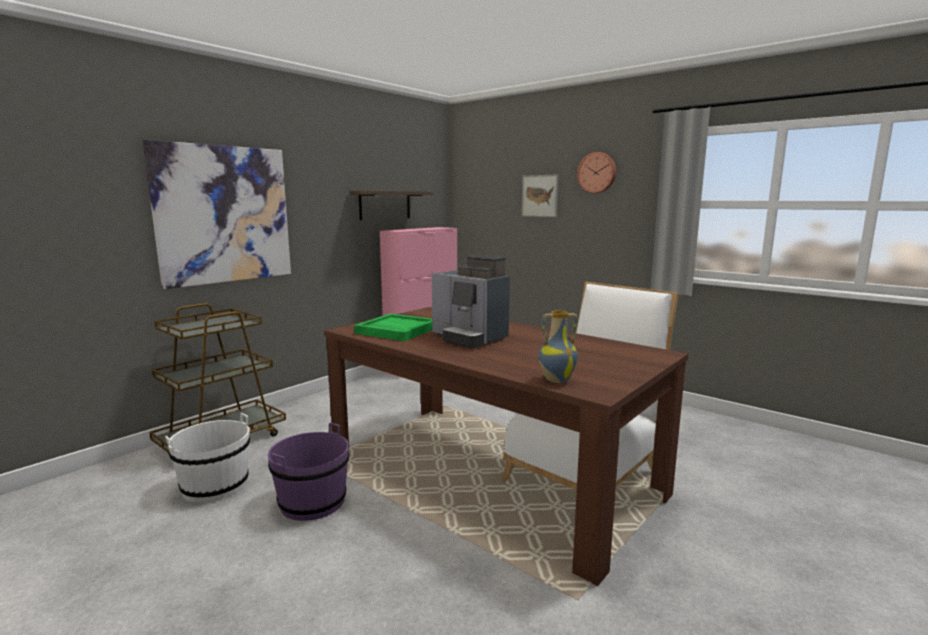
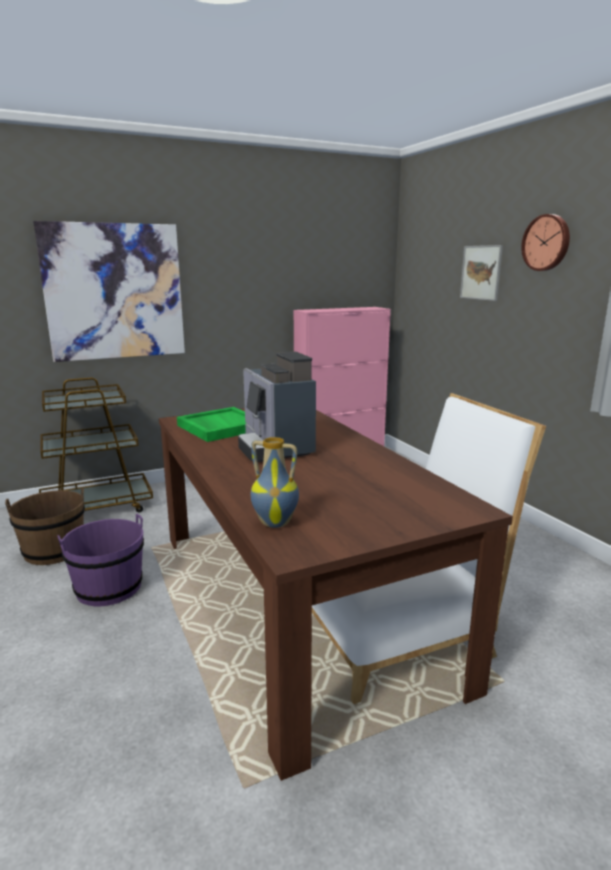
camera: 25 degrees right, 5 degrees up
white bucket [165,413,250,503] -> brown bucket [5,488,85,565]
shelf [350,190,433,220] -> none

